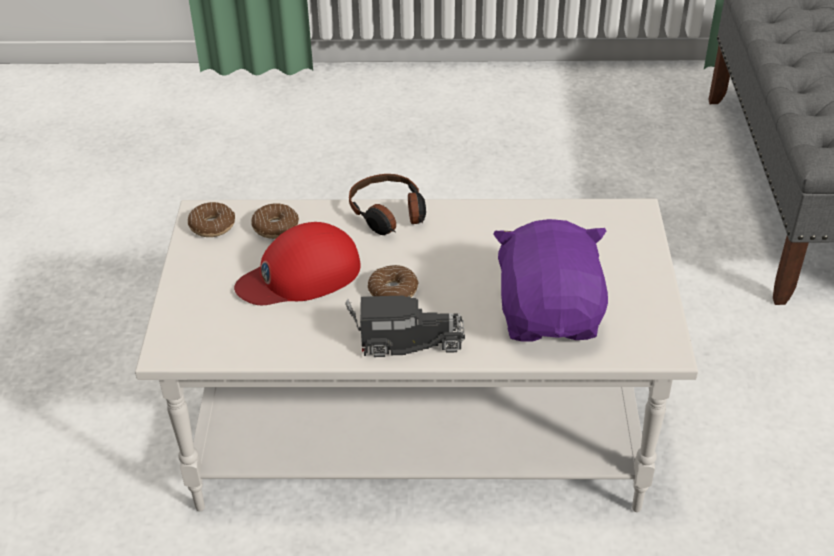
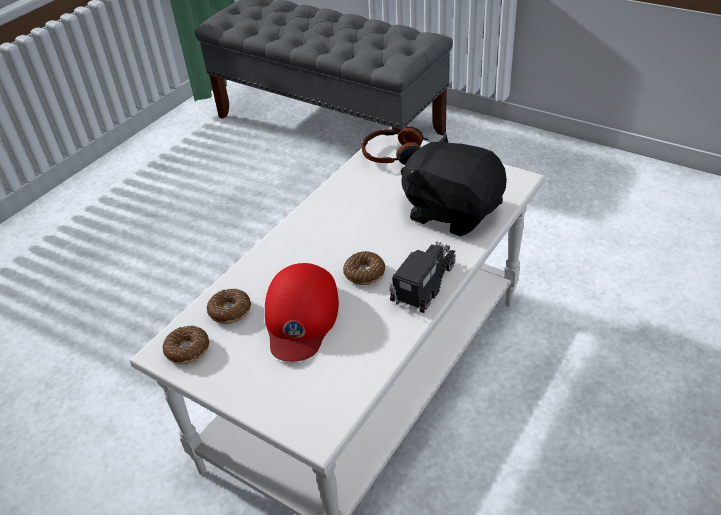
camera: 55 degrees left, 0 degrees up
headphones [349,174,426,235] -> headphones moved to [362,127,429,165]
purple plush toy [493,219,608,341] -> black plush toy [400,134,507,236]

